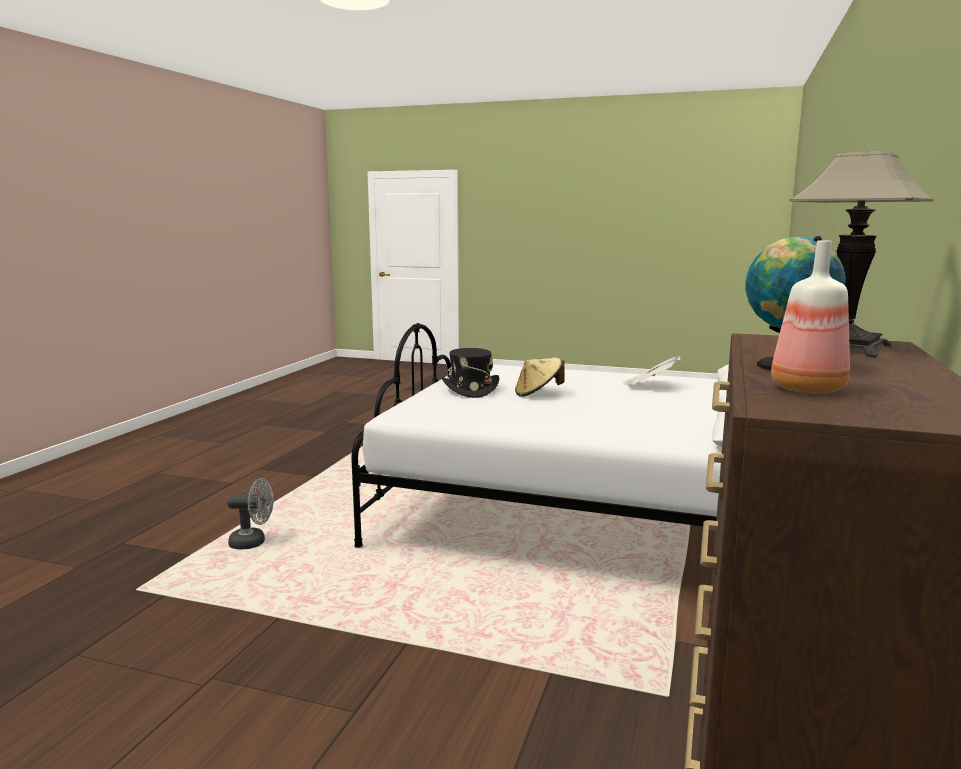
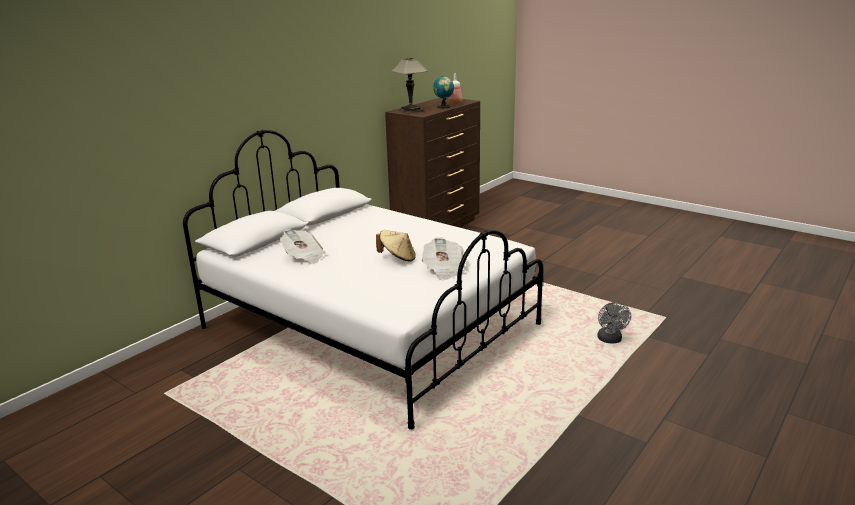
camera: 160 degrees left, 10 degrees up
grey fan [227,478,274,549] -> grey fan turned 105 degrees counterclockwise [597,302,631,343]
black hat [442,348,499,398] -> newspaper [422,237,465,280]

